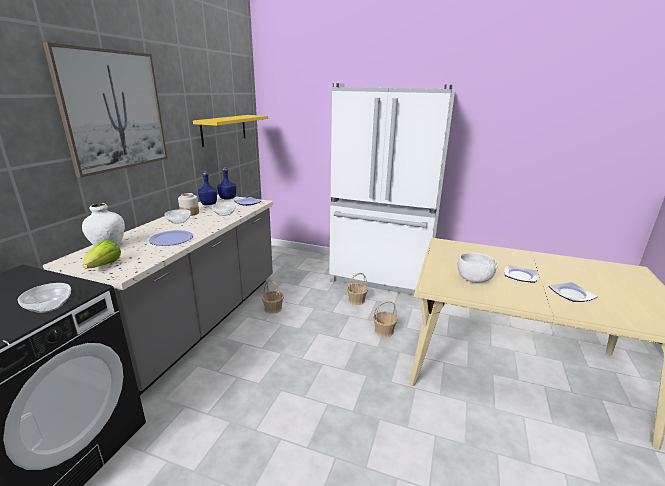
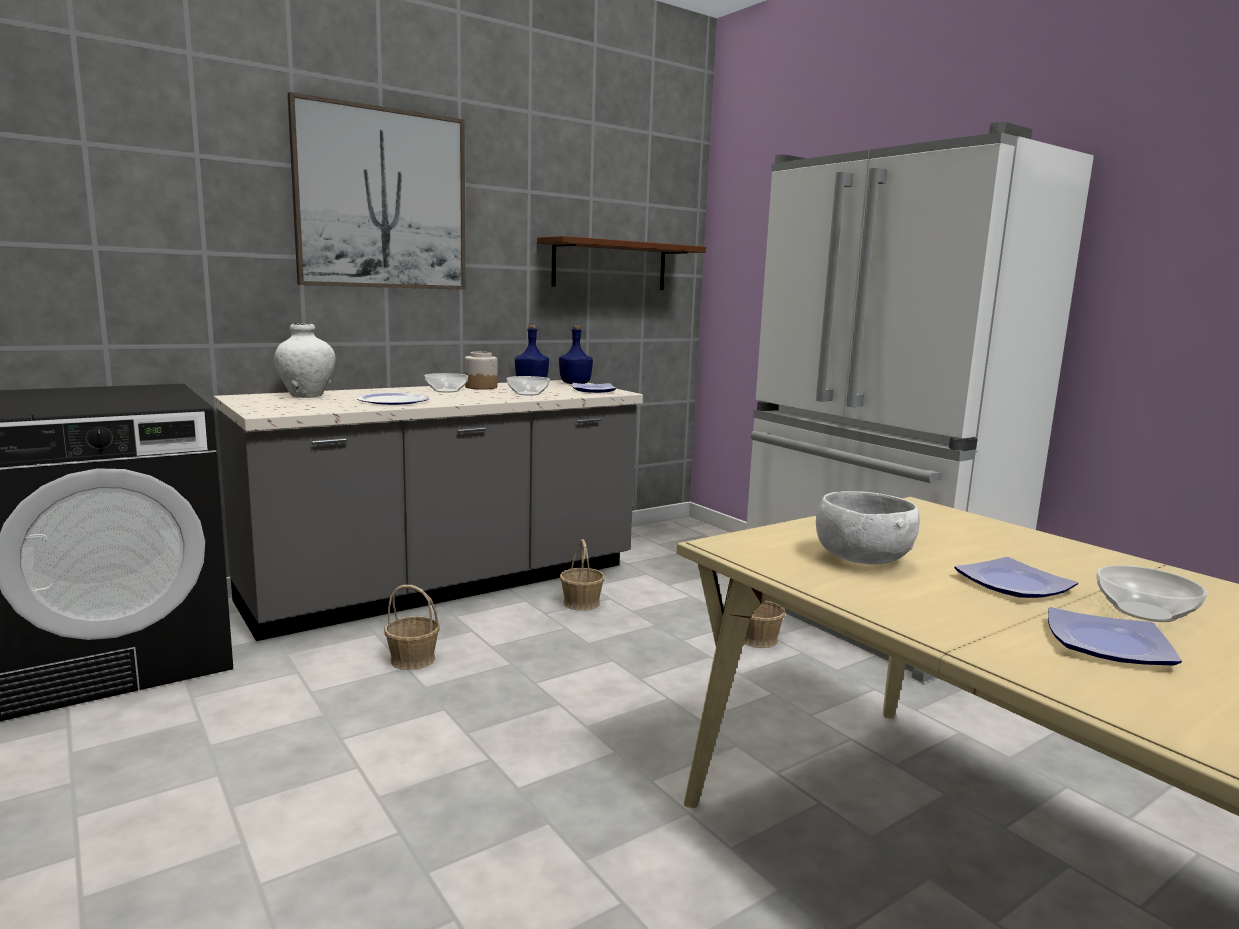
camera: 35 degrees right, 10 degrees down
bowl [18,283,71,313] -> bowl moved to [1096,565,1207,622]
lettuce [83,240,121,269] -> none
yellow shelf [193,115,268,147] -> brown shelf [537,236,706,290]
basket [373,301,398,337] -> basket moved to [384,585,440,670]

